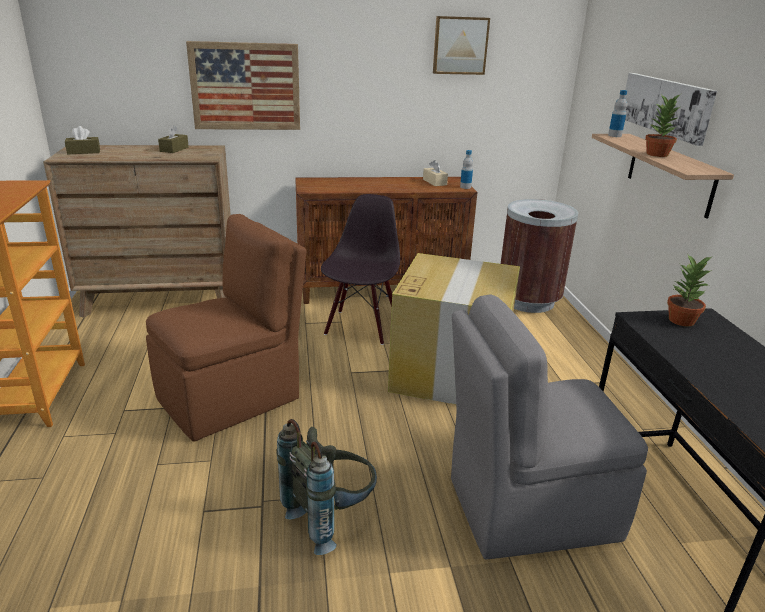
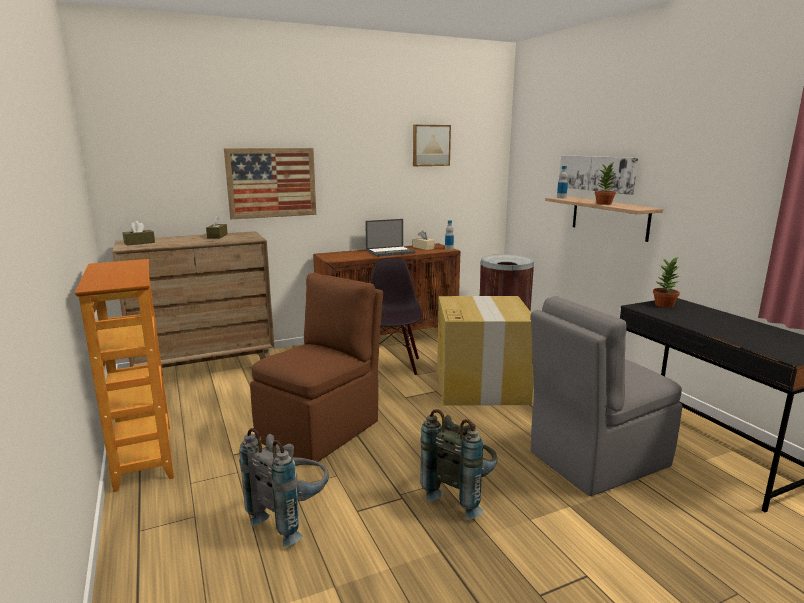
camera: 15 degrees left, 10 degrees down
none -> grey backpack [239,428,329,547]
none -> laptop [365,219,415,257]

